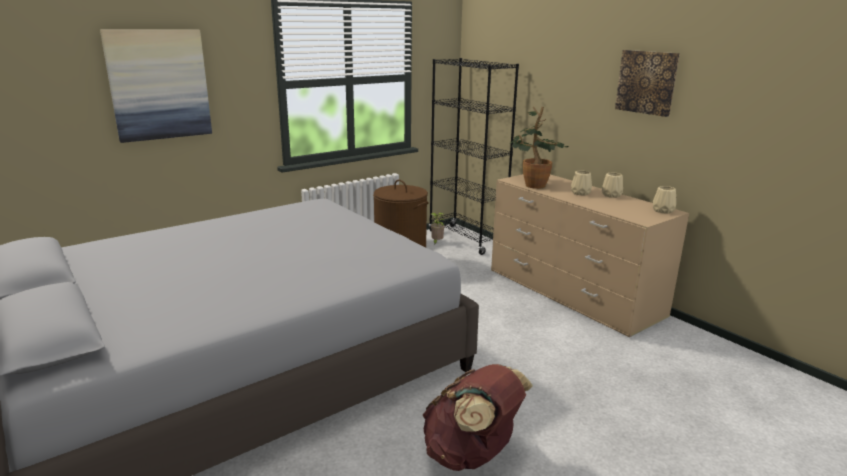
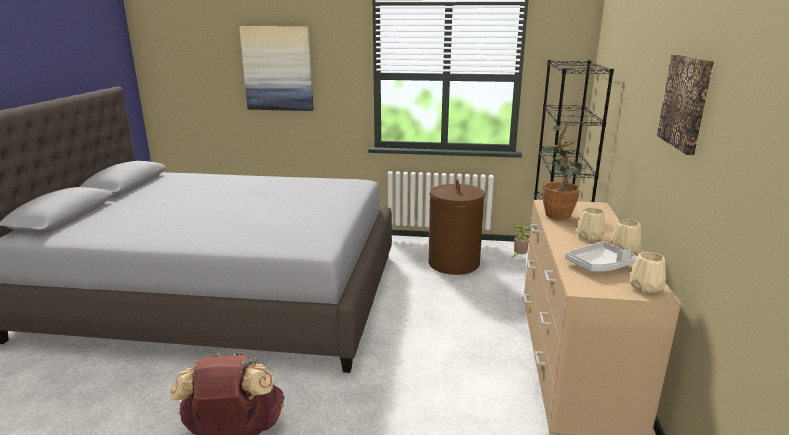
camera: 45 degrees right, 0 degrees up
none -> grey tray [565,241,637,272]

